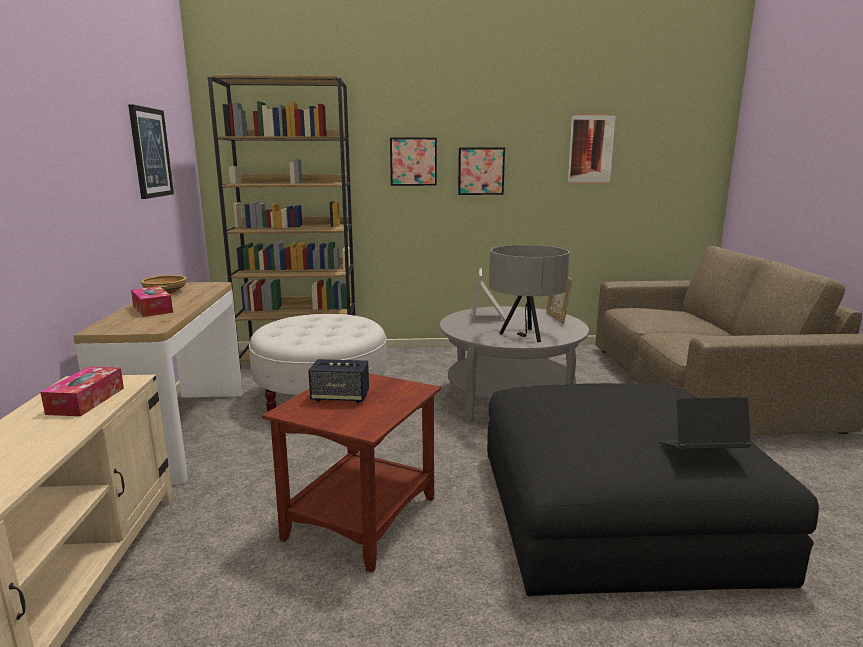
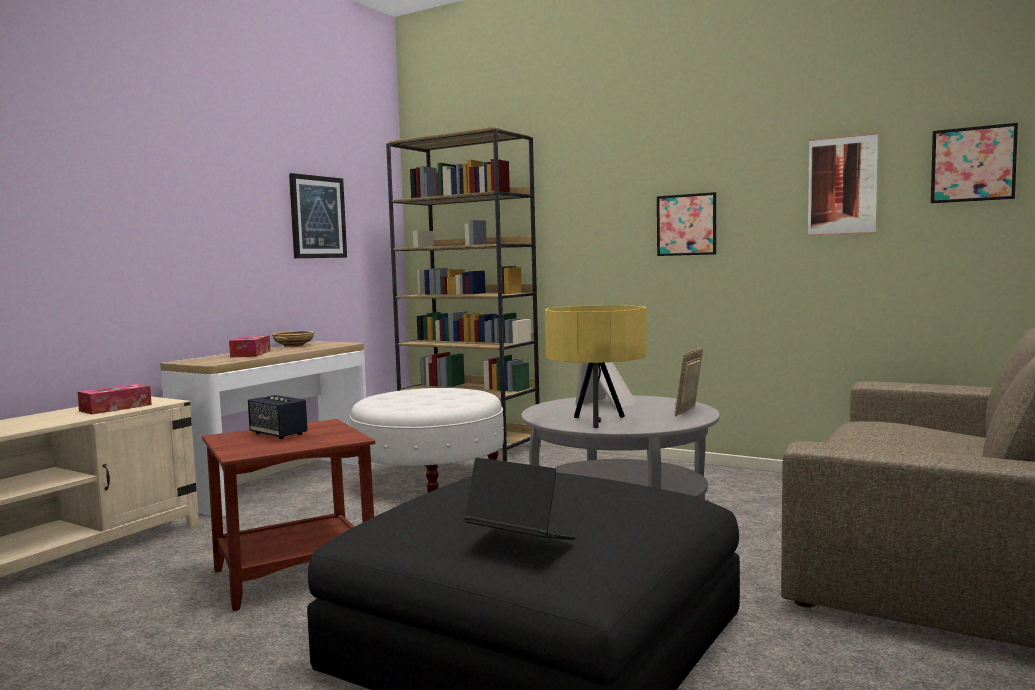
camera: 35 degrees right, 10 degrees down
picture [390,138,437,186] -> picture moved to [931,123,1018,203]
grey table lamp [489,245,570,343] -> yellow table lamp [545,305,647,428]

